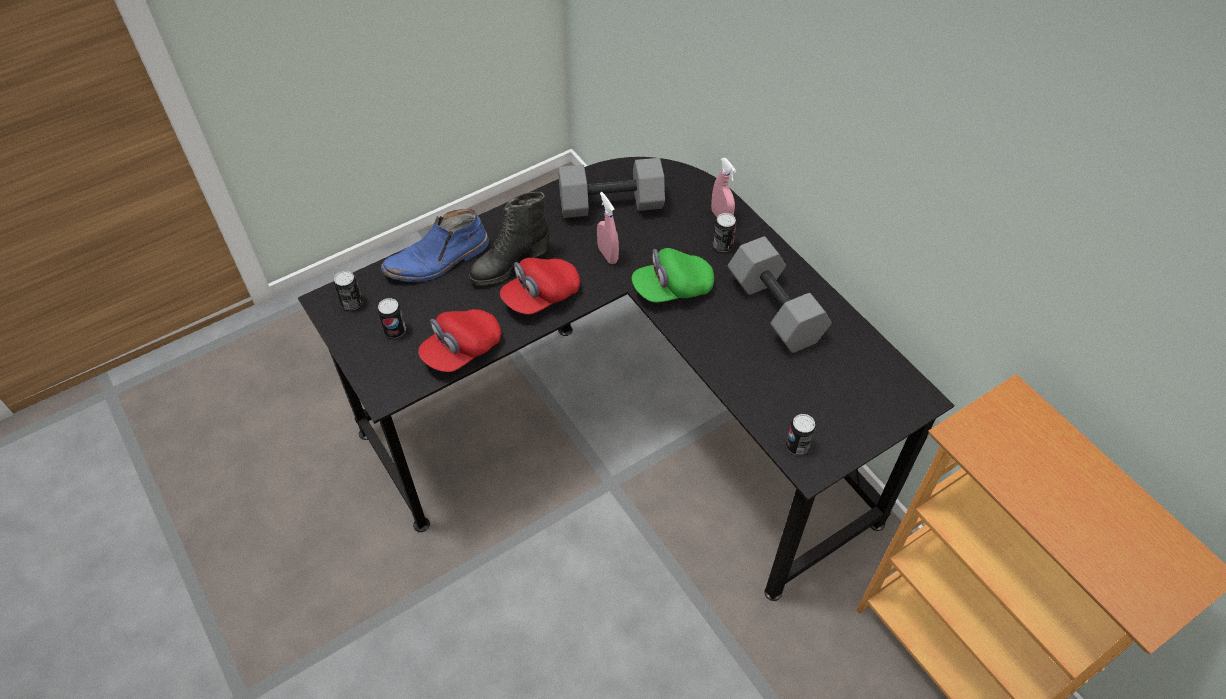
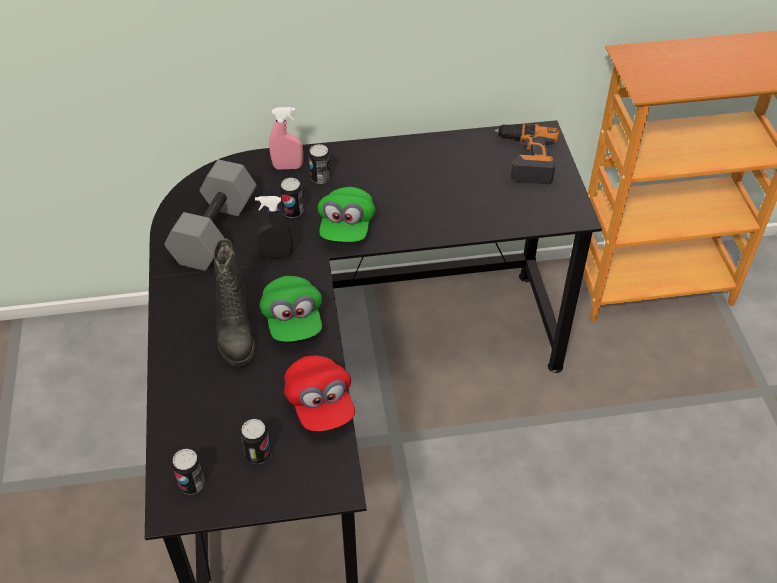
camera: 65 degrees left, 5 degrees down
blue boot [381,209,489,282] -> none
red cap [500,258,580,315] -> green cap [259,276,322,342]
pink spray bottle [597,192,619,264] -> black spray bottle [255,196,293,259]
grey dumbbell [728,236,832,353] -> none
can [786,414,816,455] -> can moved to [280,178,304,218]
none -> power drill [495,124,559,184]

